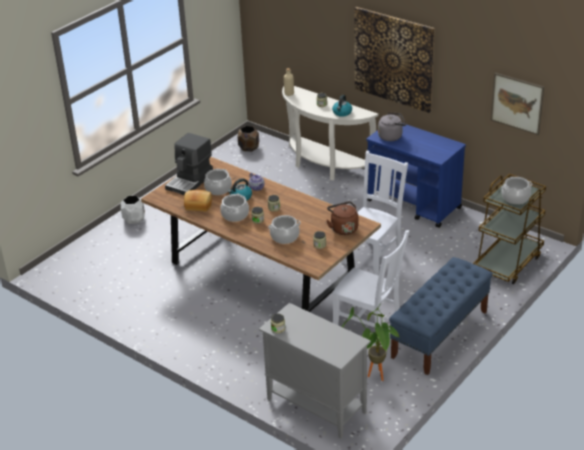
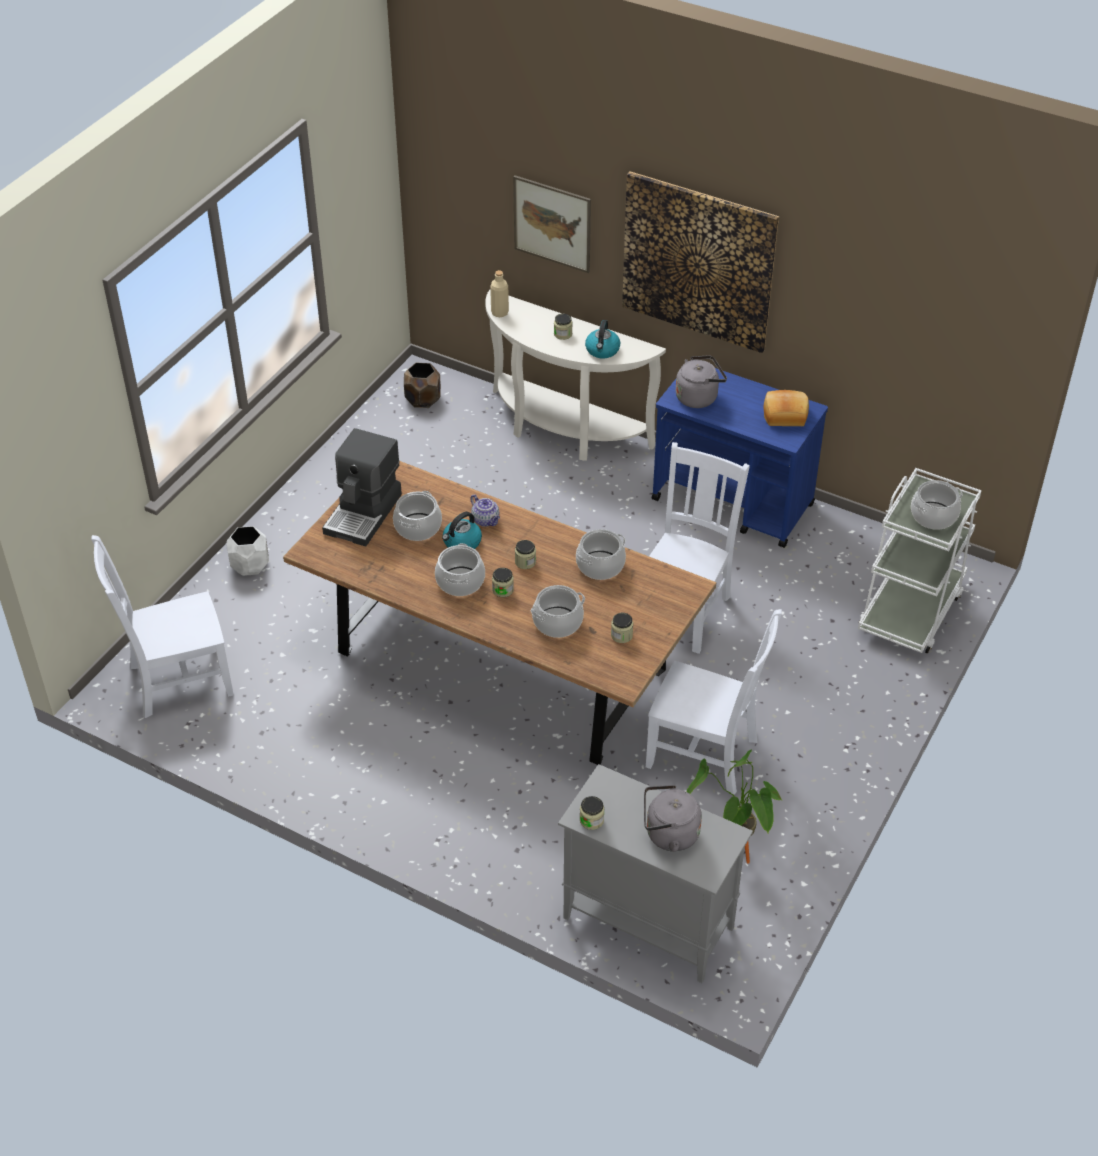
camera: 10 degrees left, 10 degrees up
bread [184,190,212,212] -> bread moved to [764,390,809,426]
brown kettle [326,201,358,235] -> none
blue bench [389,257,493,375] -> none
brown cart [473,174,546,284] -> white cart [858,468,982,654]
picture [491,73,544,135] -> picture moved to [513,175,591,273]
none -> white chair [91,535,234,718]
none -> cooking pot [576,529,626,580]
none -> grey kettle [644,785,702,852]

